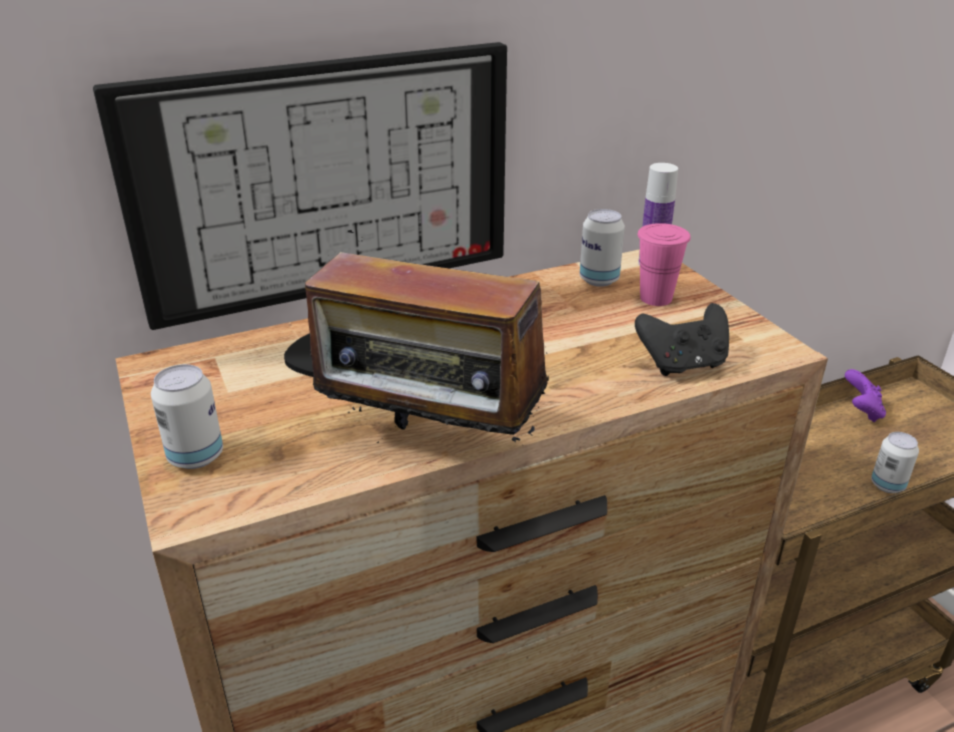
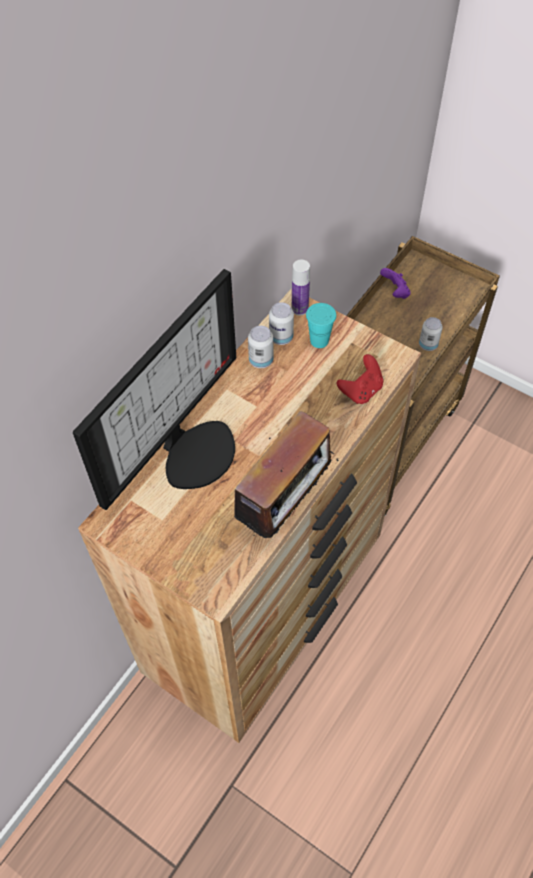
camera: 30 degrees left, 25 degrees up
can [151,364,223,469] -> can moved to [248,326,273,368]
radio [290,216,549,445] -> radio turned 45 degrees counterclockwise [234,411,339,538]
black game controller [635,303,729,376] -> red game controller [337,354,383,404]
pink cup [637,223,691,306] -> turquoise cup [306,303,336,348]

